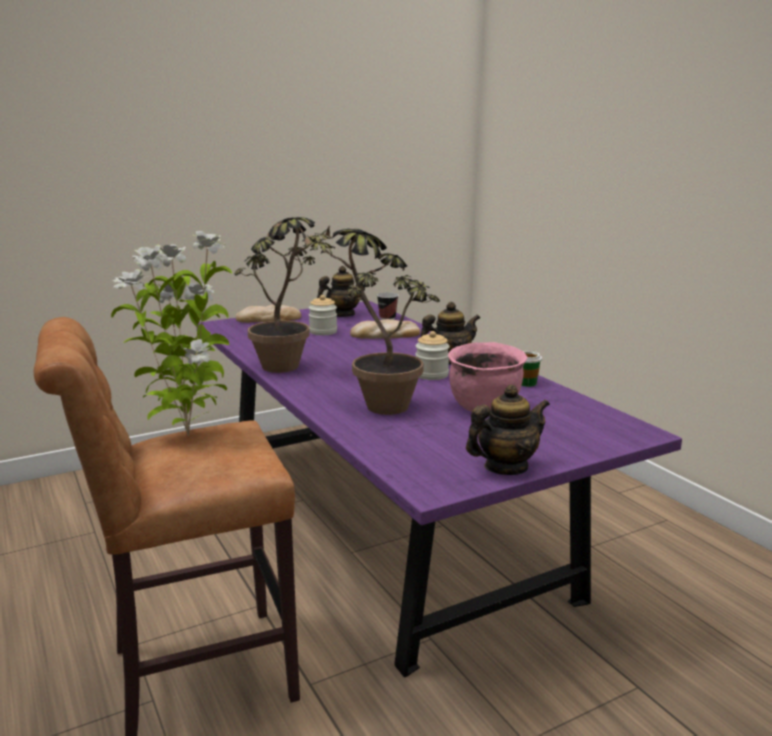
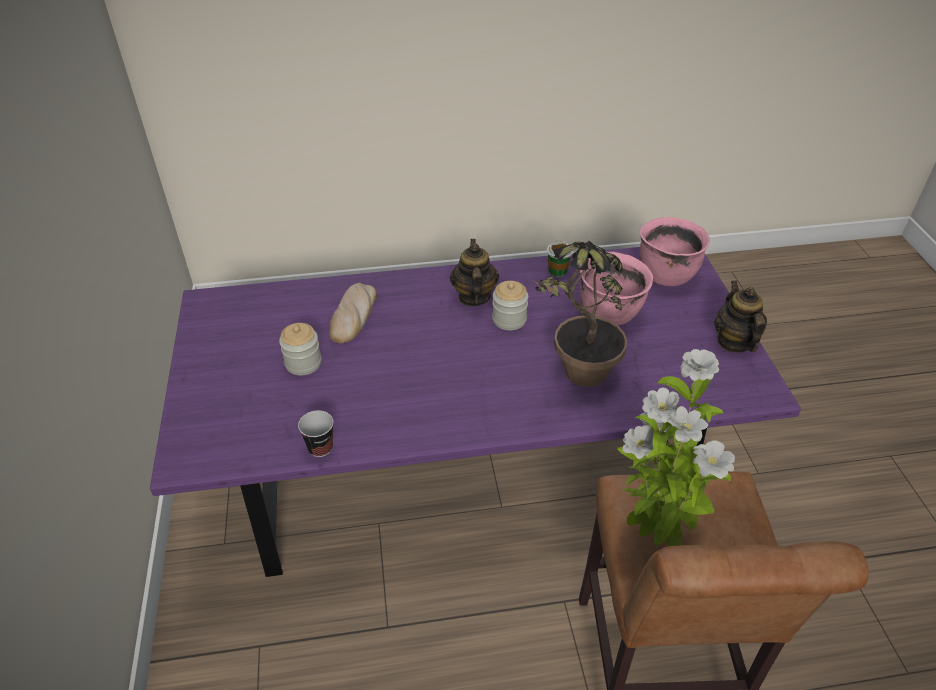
camera: 70 degrees left, 25 degrees up
potted plant [234,217,331,373] -> none
bread [236,304,301,323] -> none
teapot [317,266,365,317] -> none
cup [377,293,399,320] -> cup moved to [298,410,333,457]
none -> pink cooking pot [640,217,710,286]

